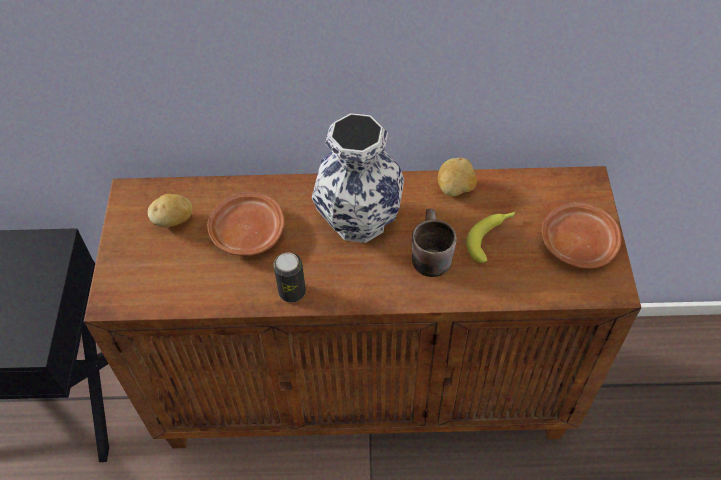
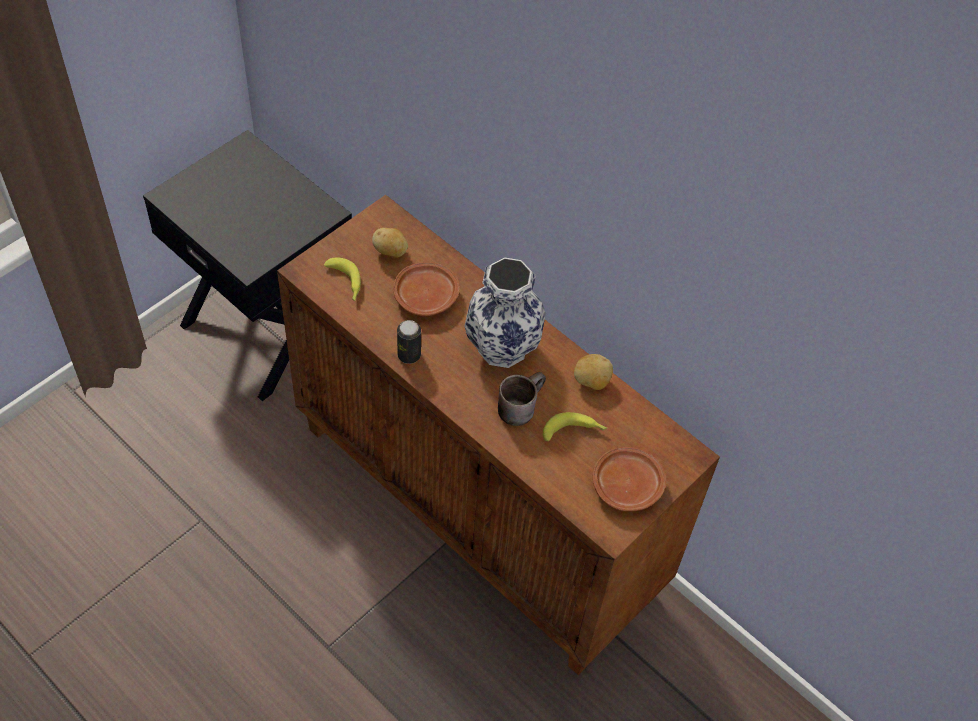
camera: 40 degrees right, 0 degrees up
none -> banana [324,257,361,301]

